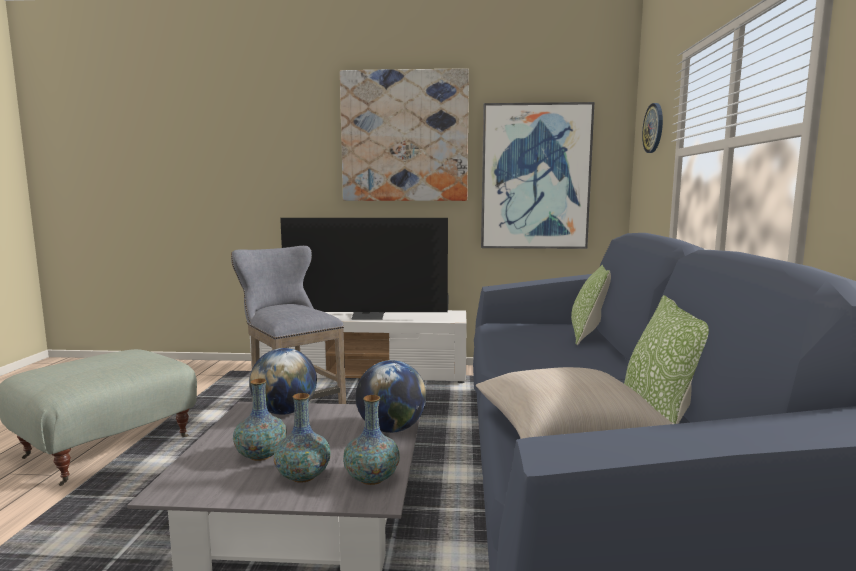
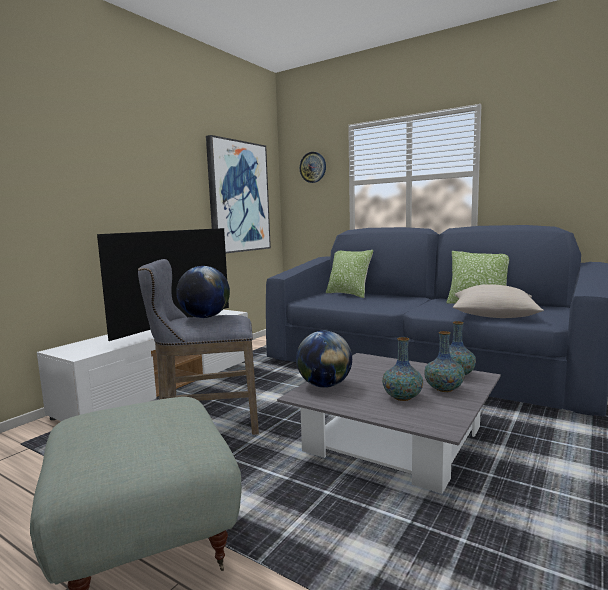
camera: 60 degrees left, 0 degrees up
picture [340,68,469,201] -> none
globe [356,360,427,433] -> globe moved to [176,266,230,318]

